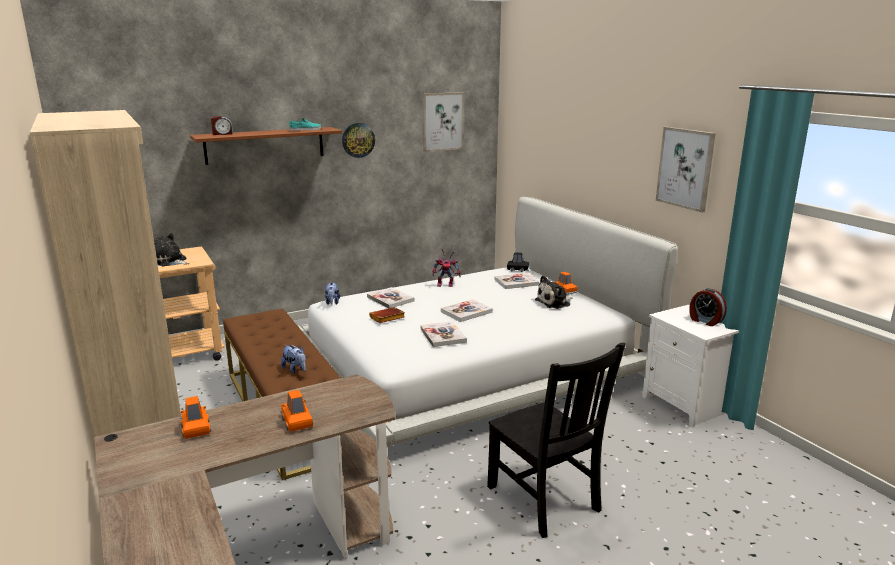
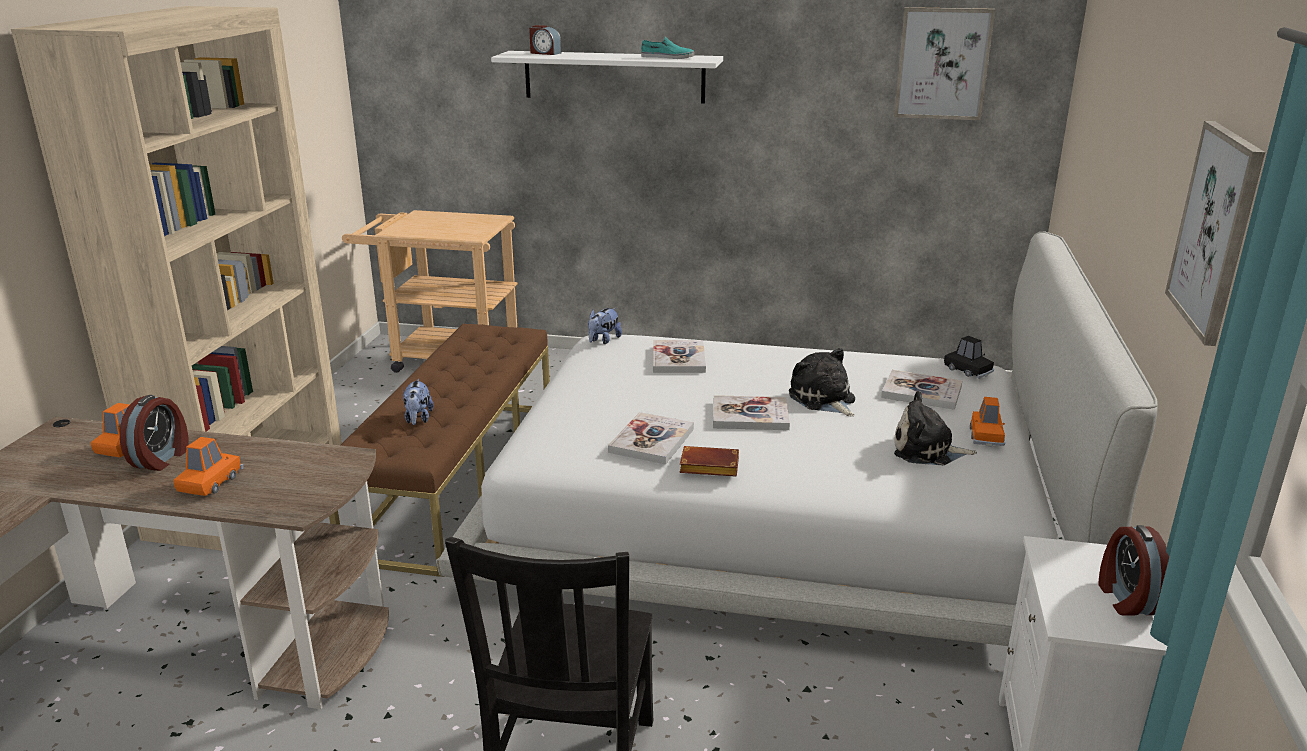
camera: 40 degrees right, 5 degrees up
plush toy [154,233,189,266] -> plush toy moved to [789,348,855,417]
brown shelf [190,127,342,165] -> white shelf [491,51,723,104]
wall clock [342,123,375,158] -> none
brown book [369,307,405,323] -> brown book moved to [680,446,739,477]
toy robot [432,248,461,287] -> none
none -> alarm clock [120,395,188,471]

